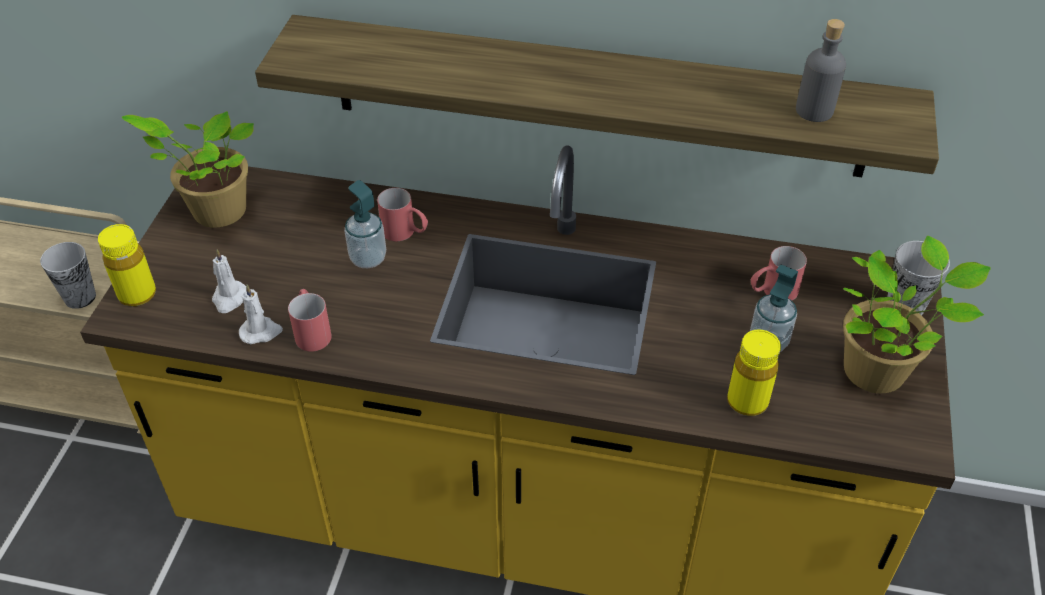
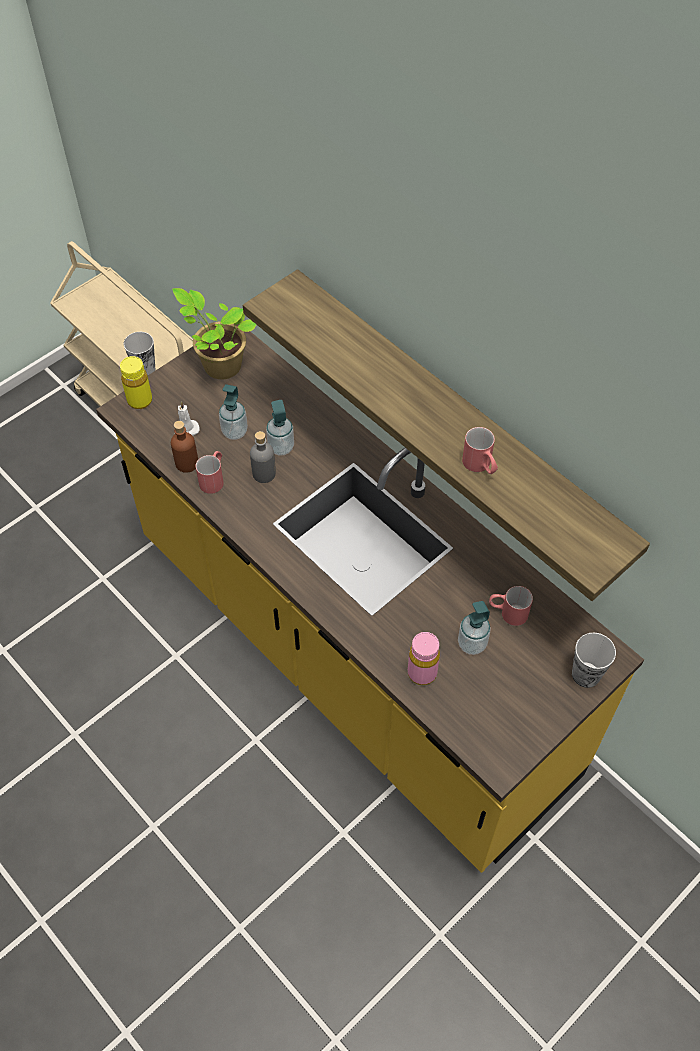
camera: 35 degrees right, 10 degrees up
white candle [239,284,283,344] -> brown bottle [171,421,198,473]
red mug [377,188,428,241] -> red mug moved to [462,427,498,474]
yellow bottle [727,330,781,416] -> pink bottle [408,632,440,685]
grey bottle [796,19,846,122] -> grey bottle moved to [250,431,276,483]
potted plant [843,236,991,393] -> none
none -> soap dispenser [219,384,248,440]

